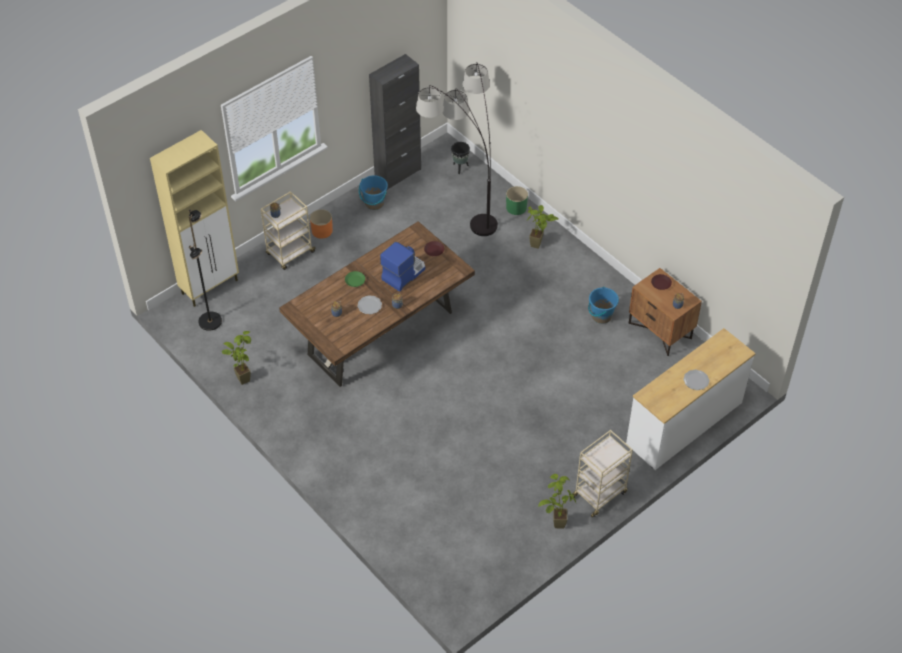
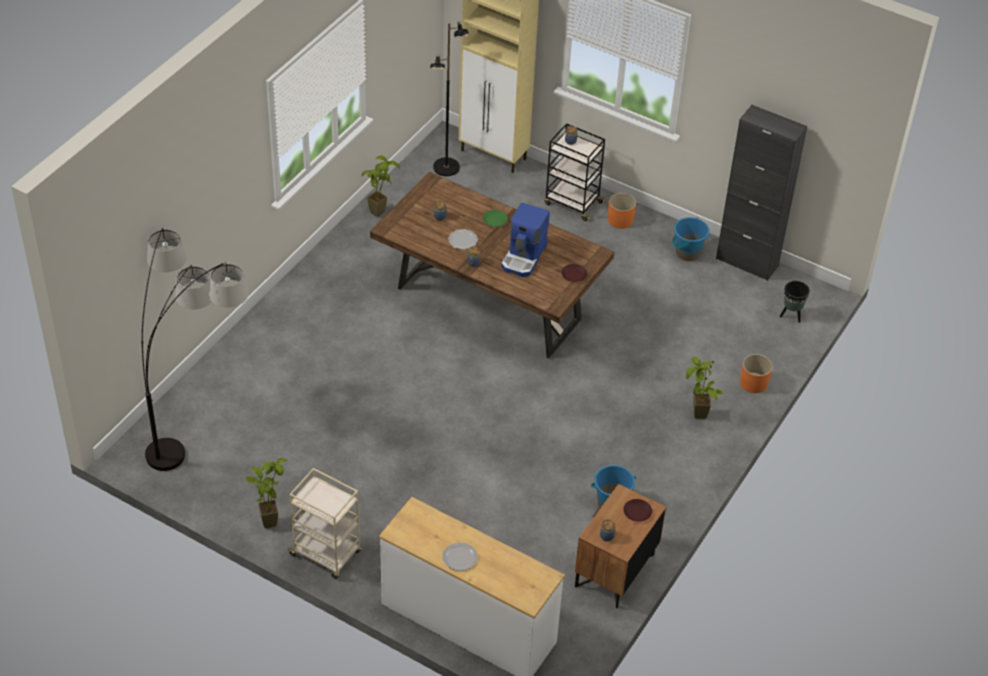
camera: 70 degrees right, 5 degrees down
beige cart [261,191,317,270] -> black cart [544,123,605,221]
coffee machine [380,242,425,291] -> coffee machine turned 90 degrees clockwise [501,202,550,277]
floor lamp [416,62,498,236] -> floor lamp moved to [141,228,249,471]
green planter [506,186,528,215] -> orange planter [740,354,773,393]

